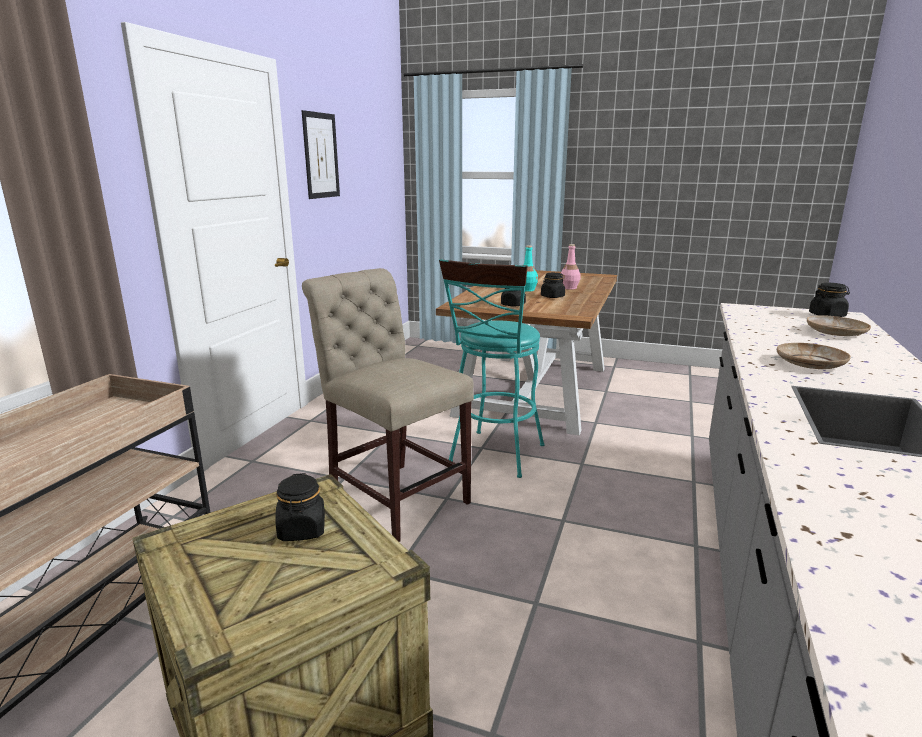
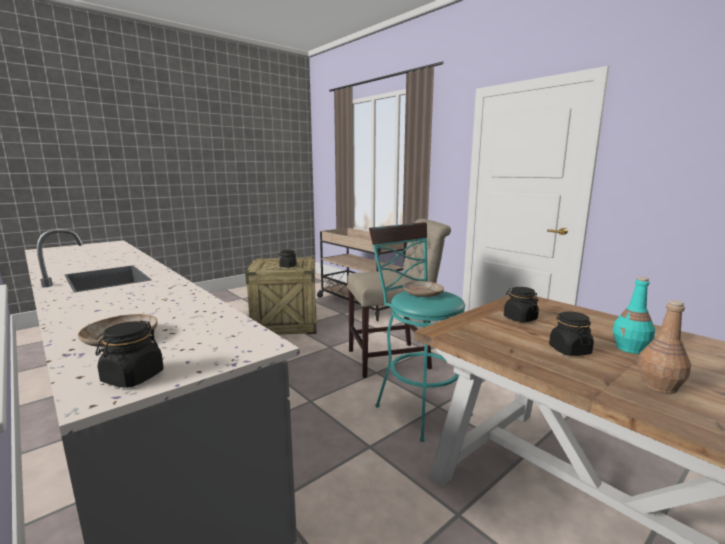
camera: 120 degrees right, 5 degrees down
picture [302,110,340,199] -> none
pink bottle [561,244,580,290] -> brown bottle [637,300,691,394]
beige plate [777,343,851,369] -> beige plate moved to [403,281,444,297]

